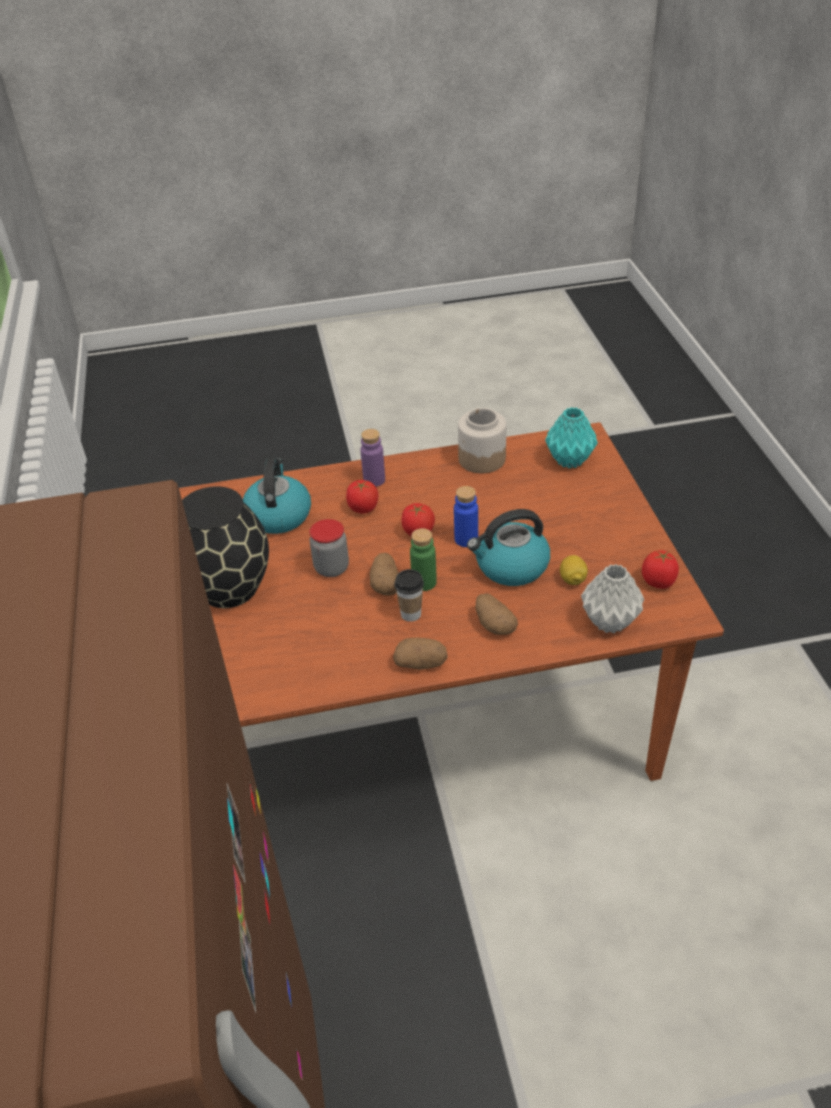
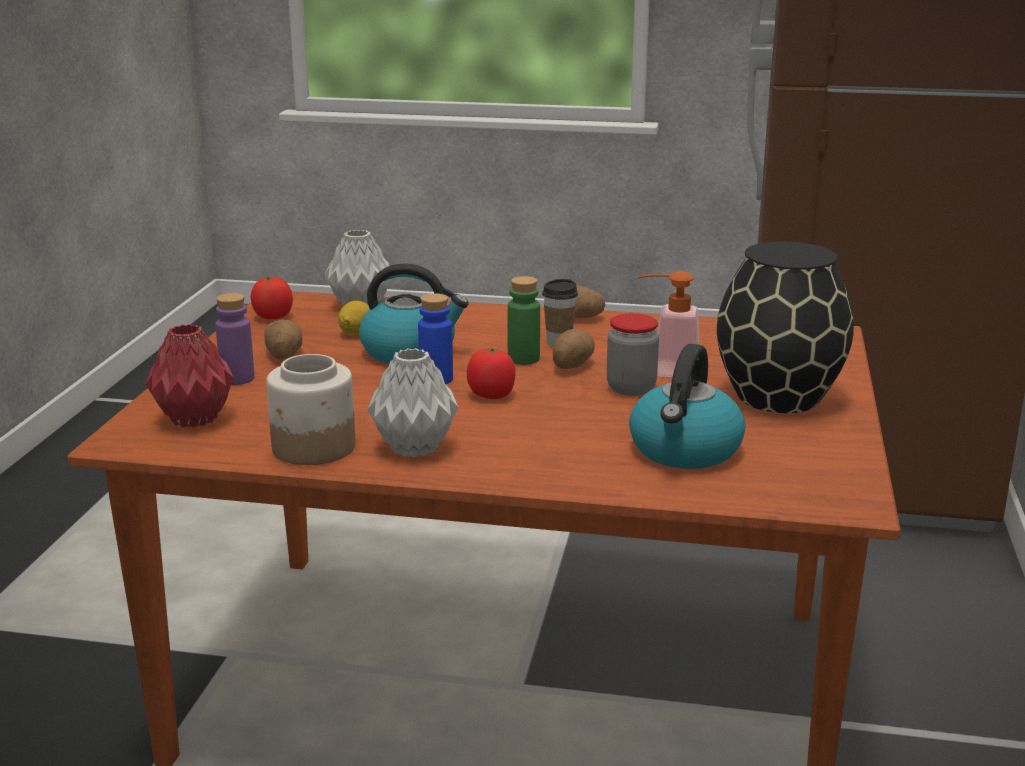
camera: 160 degrees left, 20 degrees down
tomato [346,480,378,514] -> none
purple bottle [360,429,385,487] -> purple bottle moved to [215,293,255,385]
potato [475,593,518,635] -> potato moved to [264,319,302,359]
turquoise vase [545,407,598,469] -> red vase [146,324,234,428]
none -> grey vase [368,348,458,457]
none -> soap dispenser [637,271,699,379]

